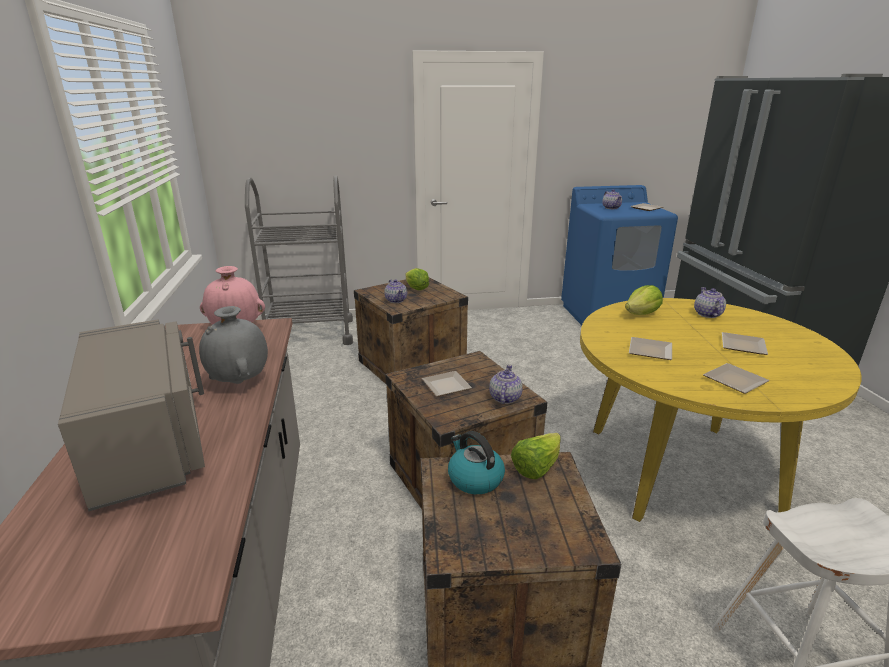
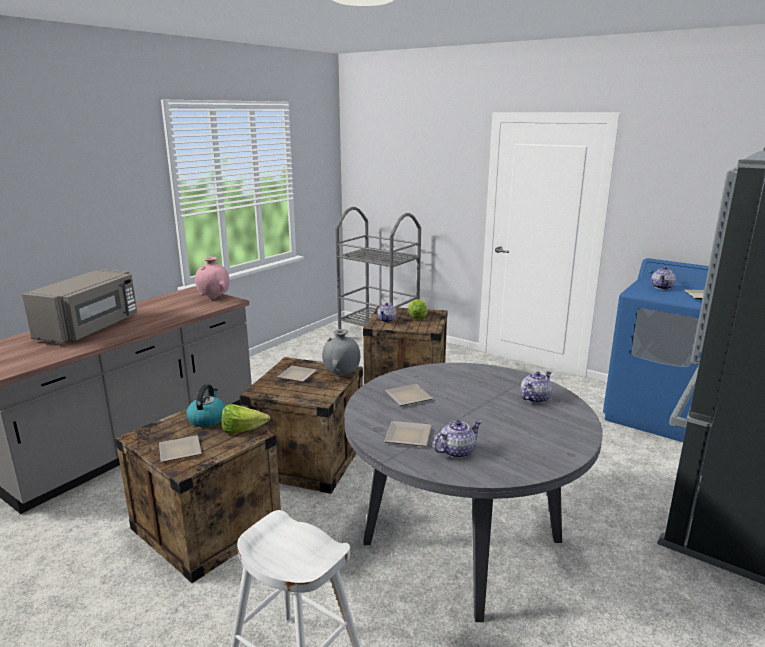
camera: 45 degrees right, 5 degrees down
grey vase [199,306,268,384] -> grey vase moved to [322,329,360,376]
teapot [489,365,522,404] -> teapot moved to [433,420,482,458]
yellow dining table [580,298,862,522] -> grey dining table [344,363,603,622]
lettuce [625,285,663,315] -> none
plate [722,332,768,355] -> plate moved to [159,435,202,462]

